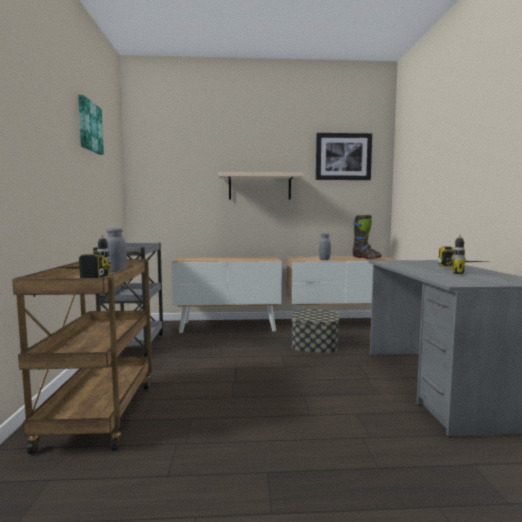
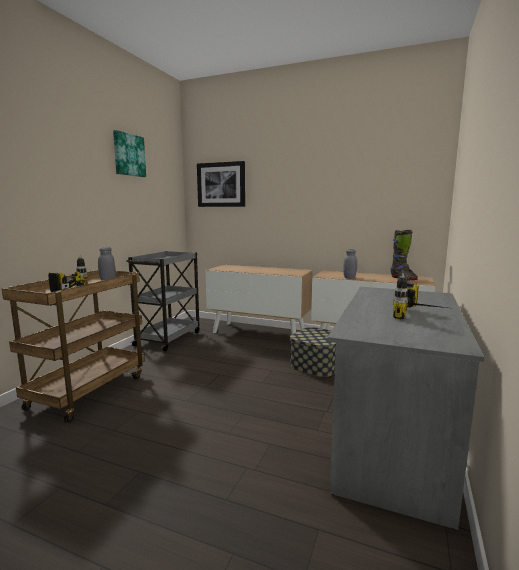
camera: 25 degrees right, 5 degrees up
beige shelf [218,172,303,200] -> none
picture [316,133,372,180] -> picture moved to [197,161,245,207]

